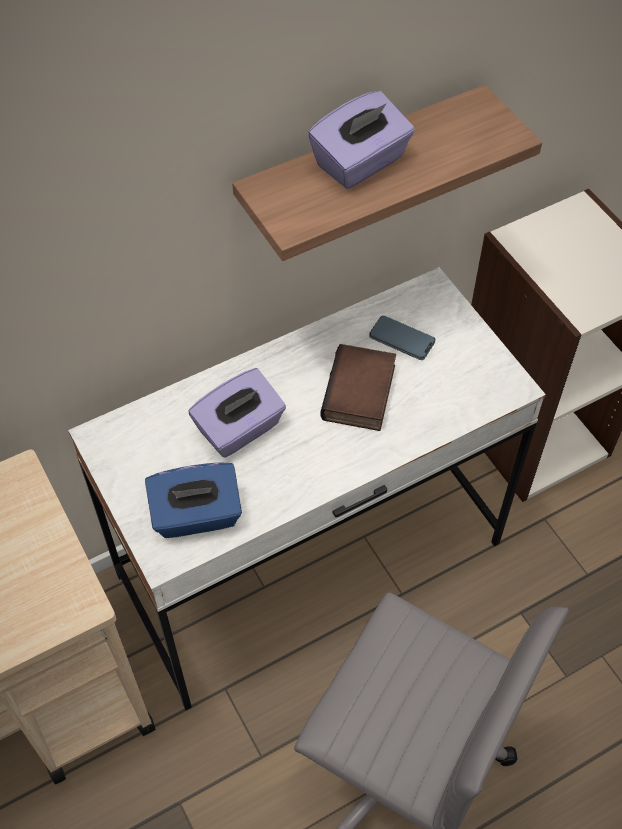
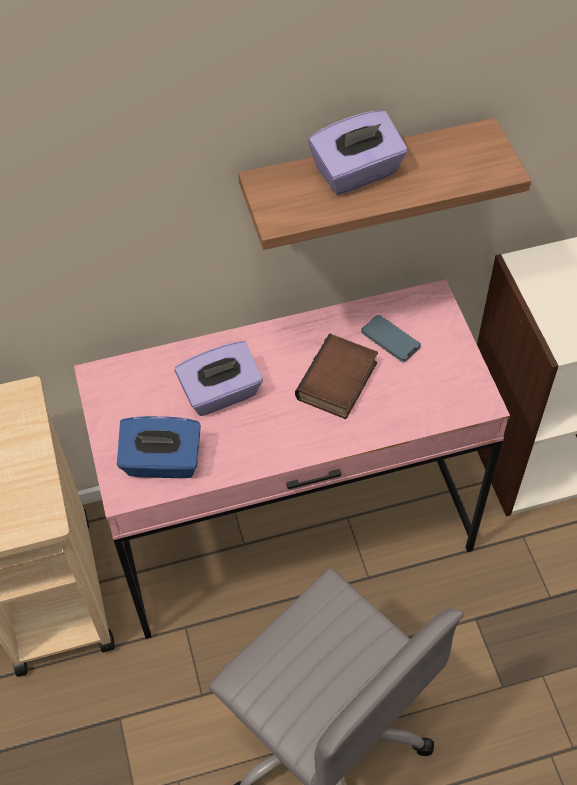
camera: 15 degrees right, 0 degrees up
white desk [68,267,546,710] -> pink desk [74,279,510,639]

